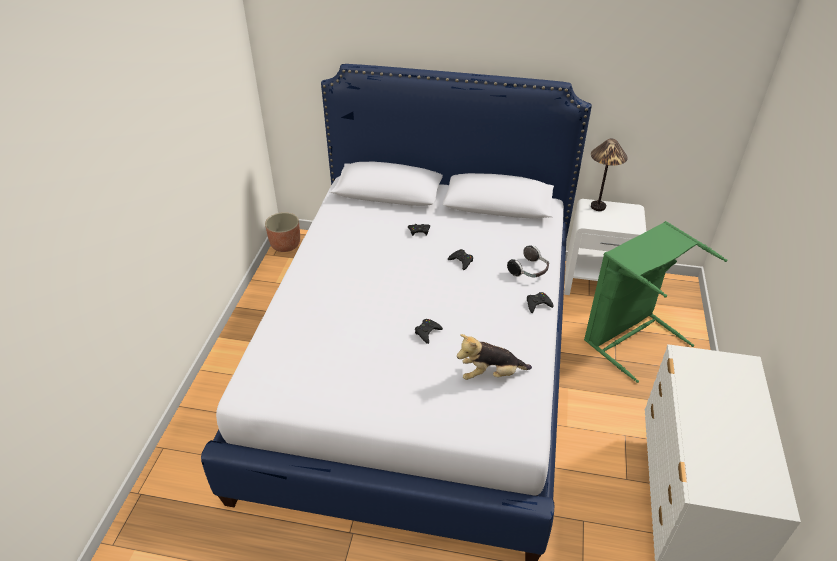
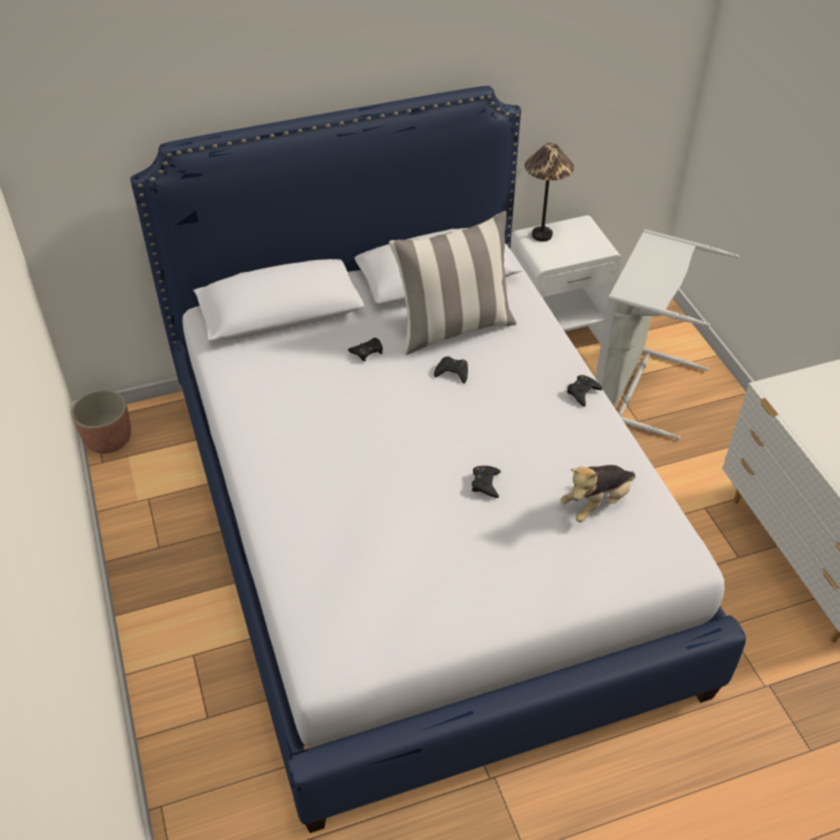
camera: 30 degrees left, 5 degrees up
headphones [507,245,549,277] -> none
green laundry basket [584,221,727,383] -> grey laundry basket [595,229,739,440]
none -> pillow [389,211,516,355]

